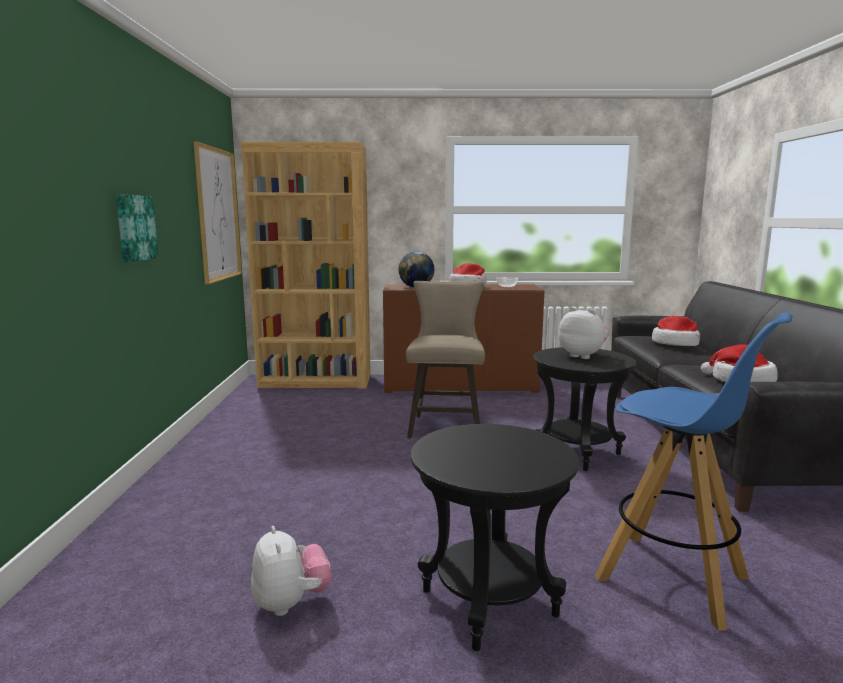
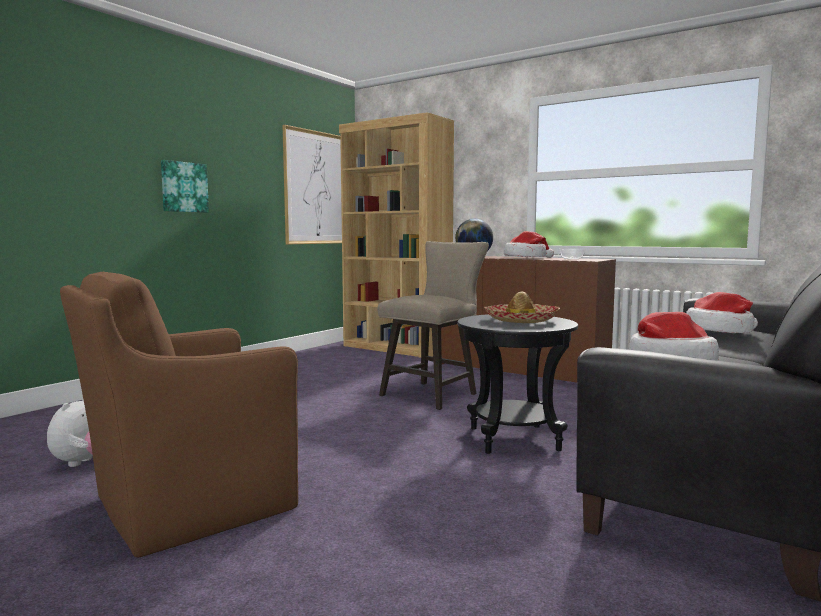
camera: 35 degrees right, 5 degrees down
black side table [411,424,579,651] -> brown armchair [60,272,298,557]
plush toy [558,307,609,359] -> hat [484,292,560,323]
blue stool [595,312,792,631] -> none

